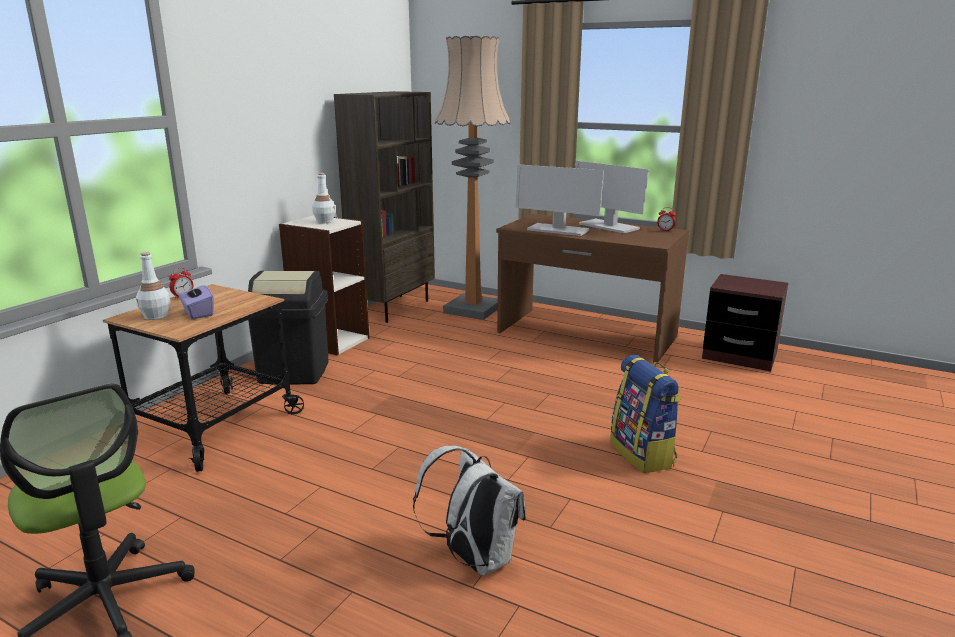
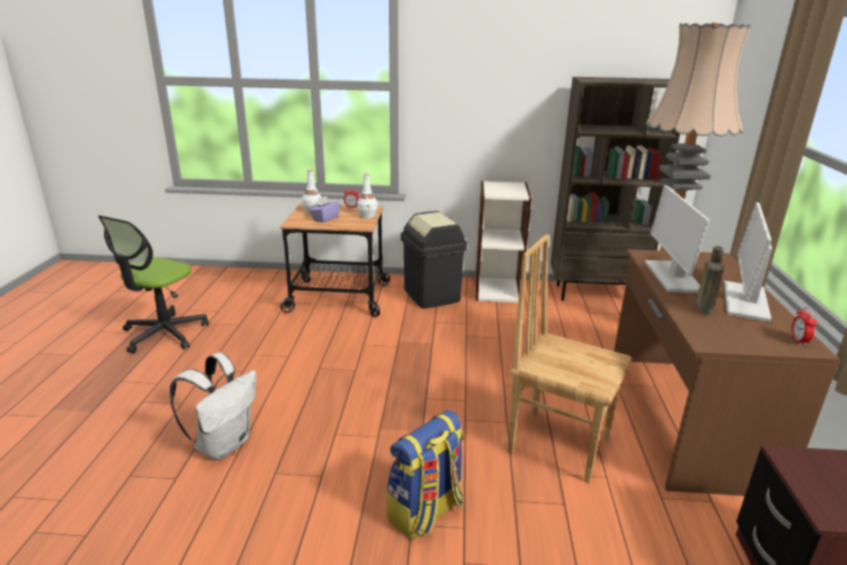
camera: 65 degrees right, 5 degrees up
white bottle [312,173,336,223] -> white bottle moved to [357,173,378,218]
none -> brown chair [508,234,632,483]
none -> brown bottle [696,246,724,314]

